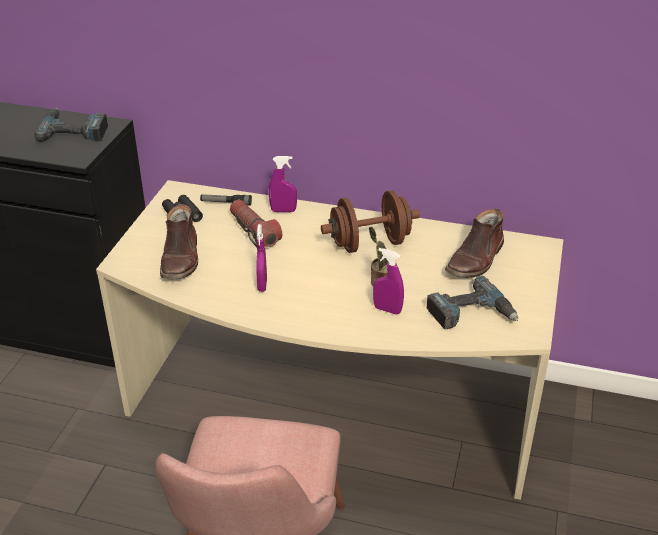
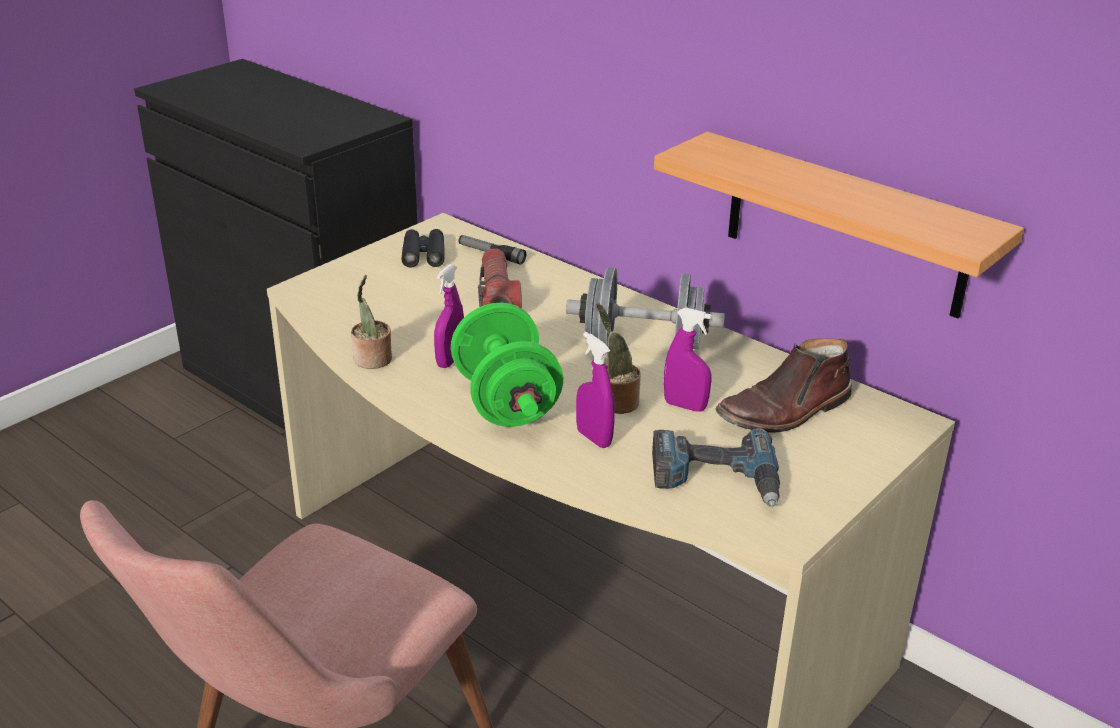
camera: 25 degrees right, 5 degrees down
power drill [34,108,108,142] -> none
brown boot [160,204,198,280] -> none
purple spray bottle [269,156,297,212] -> purple spray bottle moved to [664,308,712,412]
brown dumbbell [321,190,420,253] -> grey dumbbell [566,267,725,349]
none -> potted plant [351,275,392,369]
none -> green dumbbell [451,303,563,427]
none -> shelf [654,132,1024,318]

